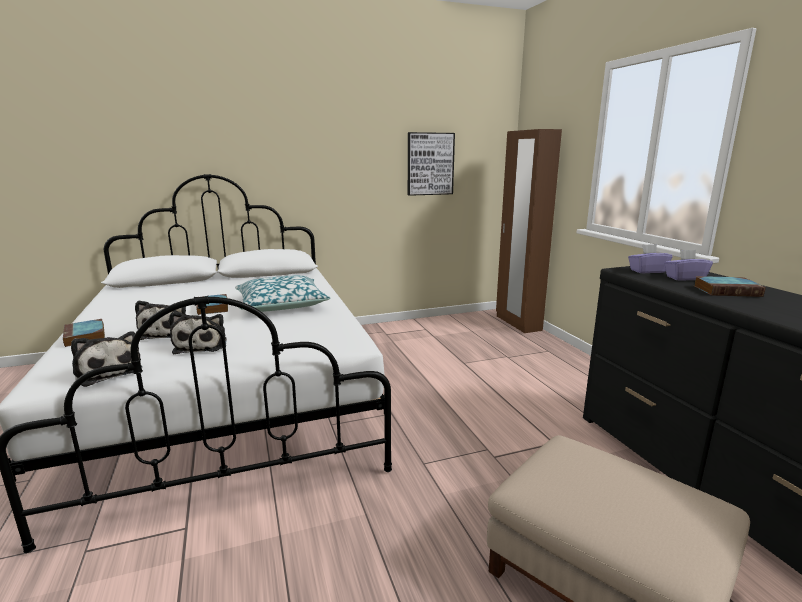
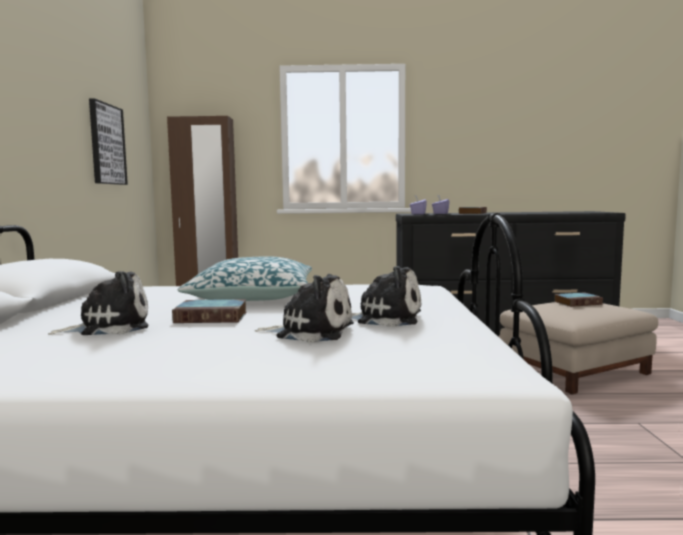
camera: 70 degrees left, 10 degrees down
book [63,319,105,347] -> book moved to [554,292,603,307]
plush toy [71,331,142,387] -> plush toy moved to [48,271,148,335]

